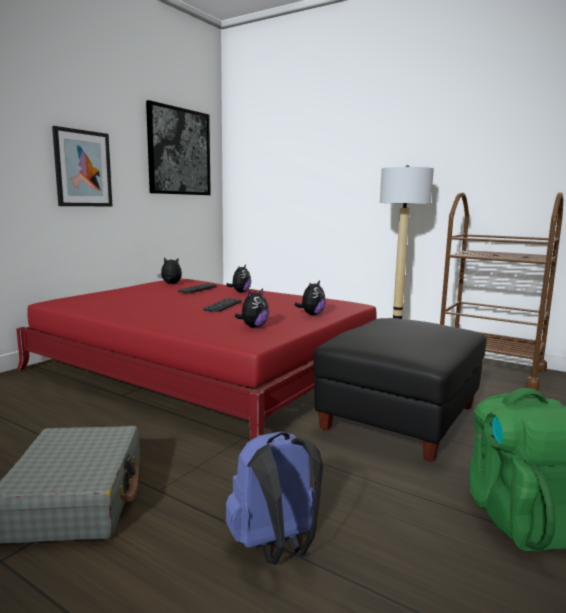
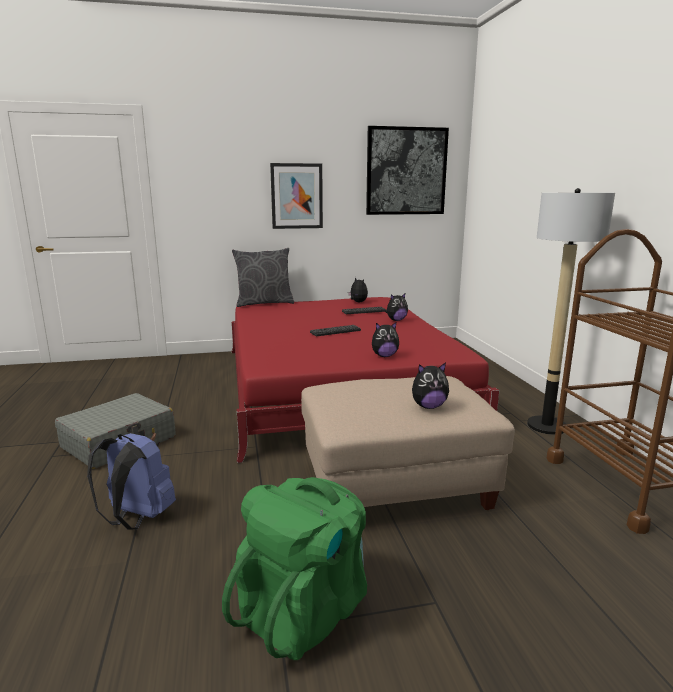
camera: 45 degrees right, 5 degrees up
plush toy [235,288,269,328] -> plush toy moved to [412,363,449,409]
black ottoman [313,318,487,462] -> beige ottoman [301,376,515,510]
none -> grey pillow [232,248,294,307]

